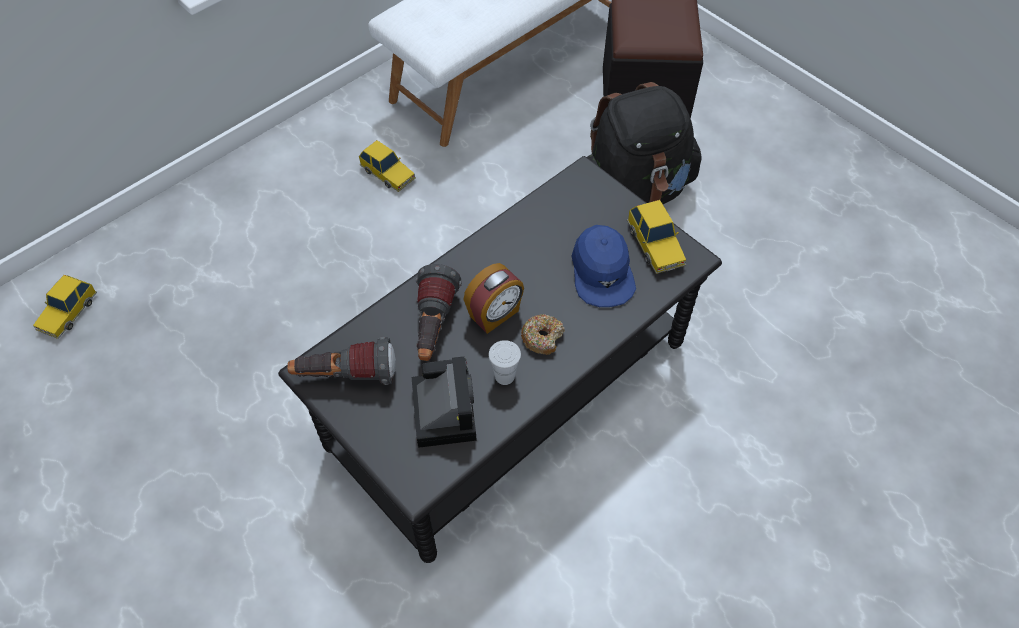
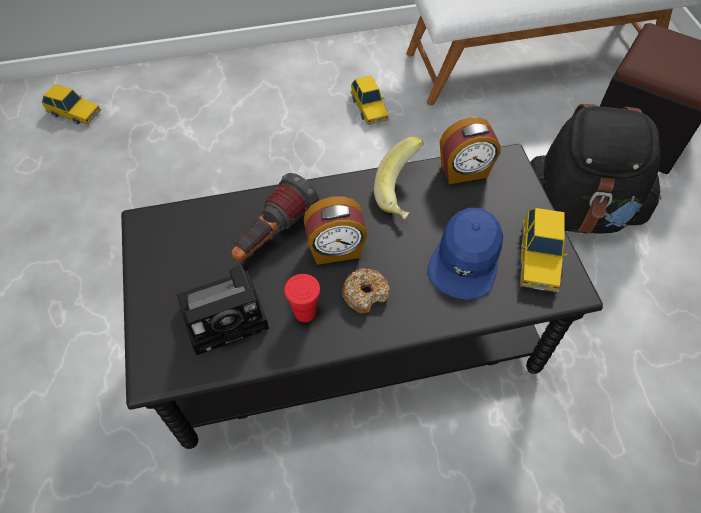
camera: 30 degrees right, 0 degrees up
toy car [33,275,97,339] -> toy car turned 120 degrees counterclockwise [42,84,101,125]
flashlight [287,337,396,385] -> none
camera [412,357,477,448] -> camera turned 45 degrees clockwise [177,265,269,355]
white cup [489,340,521,385] -> red cup [284,274,320,322]
none -> banana [374,136,424,220]
none -> alarm clock [440,117,501,184]

